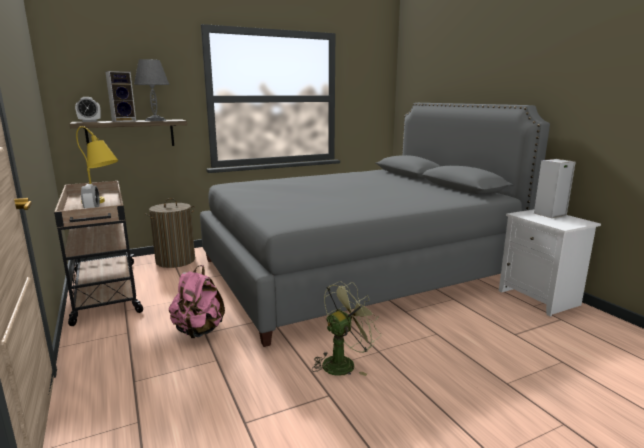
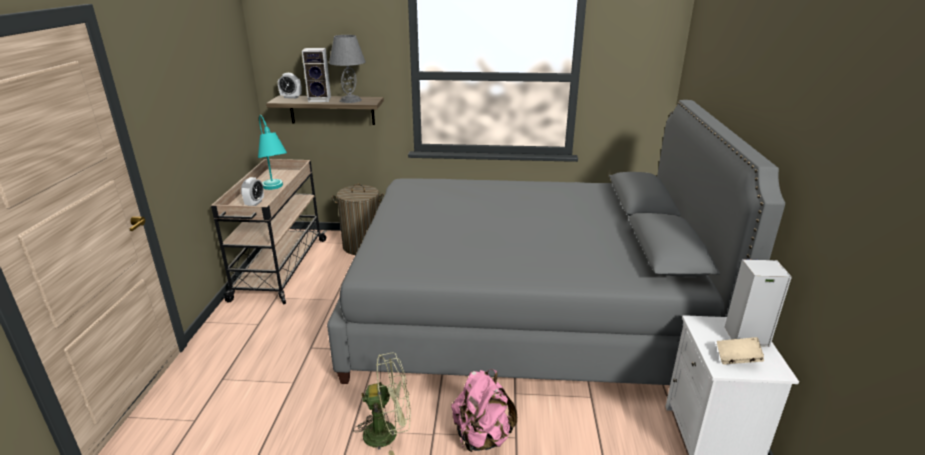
camera: 30 degrees right, 10 degrees up
yellow table lamp [76,126,118,203] -> turquoise table lamp [258,115,287,190]
pink backpack [169,265,225,338] -> pink backpack moved to [451,369,517,452]
none -> beige book [717,337,764,365]

